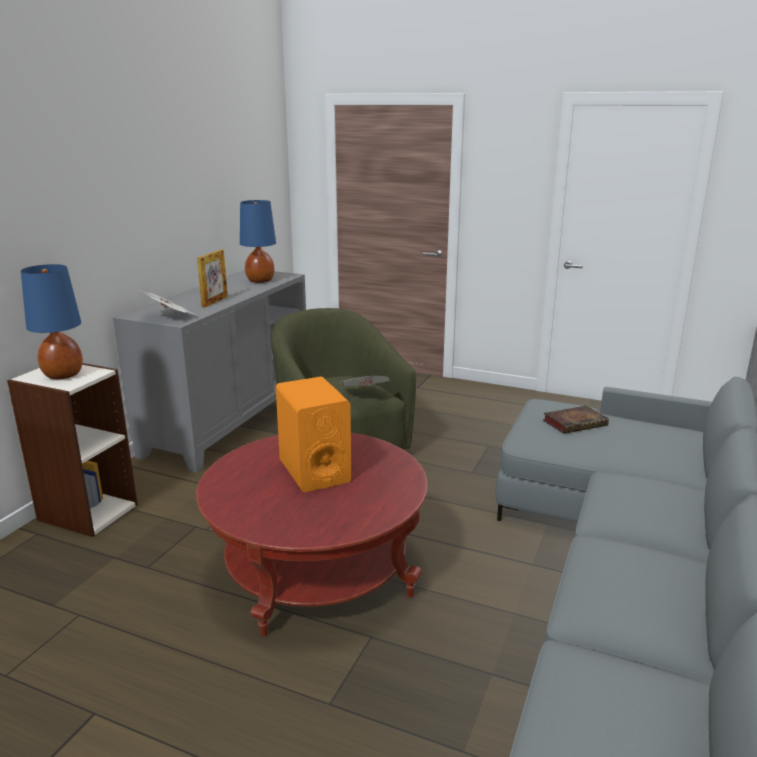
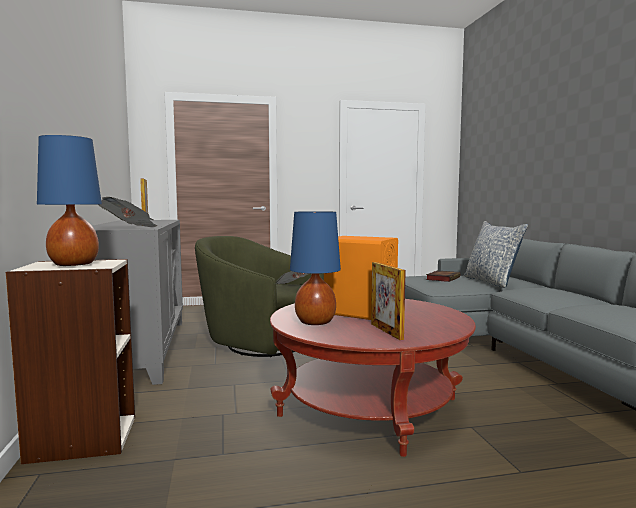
camera: 35 degrees left, 15 degrees down
blue table lamp [240,200,276,283] -> blue table lamp moved to [290,211,341,325]
none -> picture frame [371,262,406,340]
none -> pillow [464,221,528,288]

